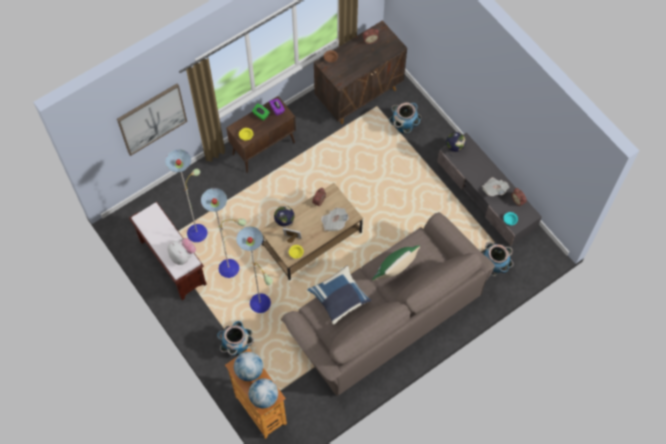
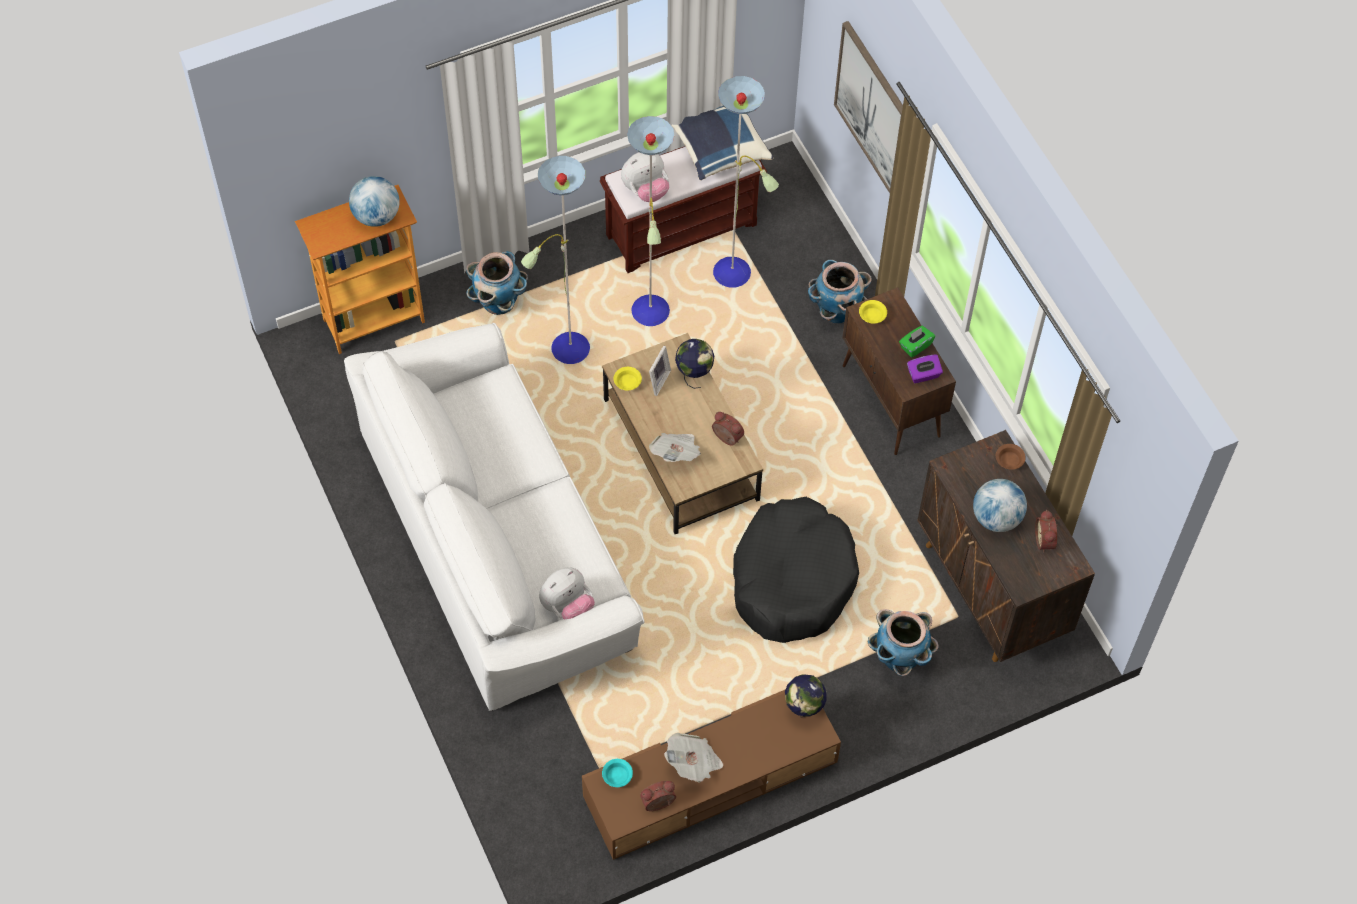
camera: 100 degrees right, 5 degrees down
globe [249,378,278,408] -> globe moved to [973,479,1027,532]
brown sofa [281,212,495,396] -> white sofa [344,323,645,711]
blue pillow [307,266,371,325] -> blue pillow moved to [671,106,773,180]
green pillow [372,246,420,281] -> none
grey tv stand [437,133,542,246] -> brown tv stand [582,689,841,860]
planter [482,242,514,276] -> planter moved to [808,260,871,324]
none -> plush toy [539,568,595,619]
none -> black dog bed [733,497,859,643]

